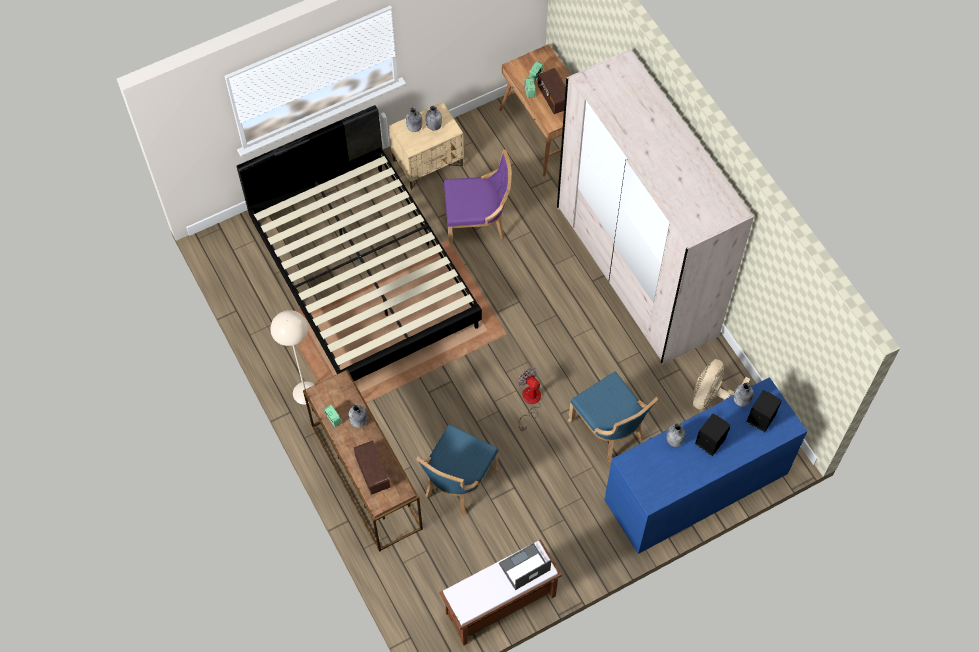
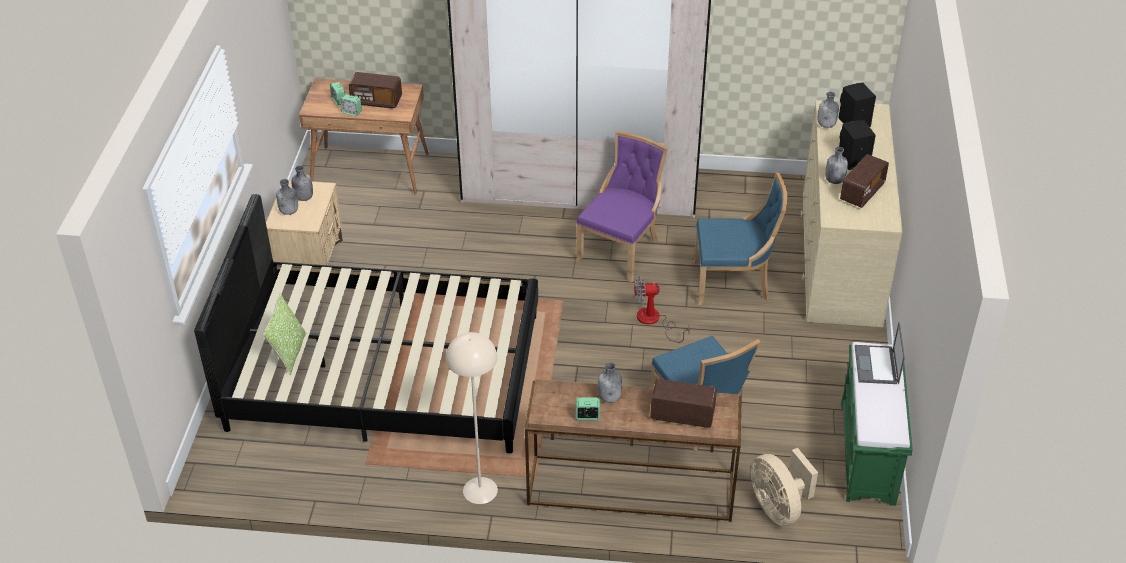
camera: 55 degrees left, 20 degrees down
brown bench [439,539,562,646] -> green bench [841,342,913,506]
purple chair [444,150,512,248] -> purple chair moved to [576,131,668,282]
blue dresser [604,377,807,554] -> beige dresser [801,100,902,327]
beige fan [693,359,750,410] -> beige fan moved to [750,448,818,526]
none -> pillow [263,293,306,375]
none -> radio [840,154,889,208]

